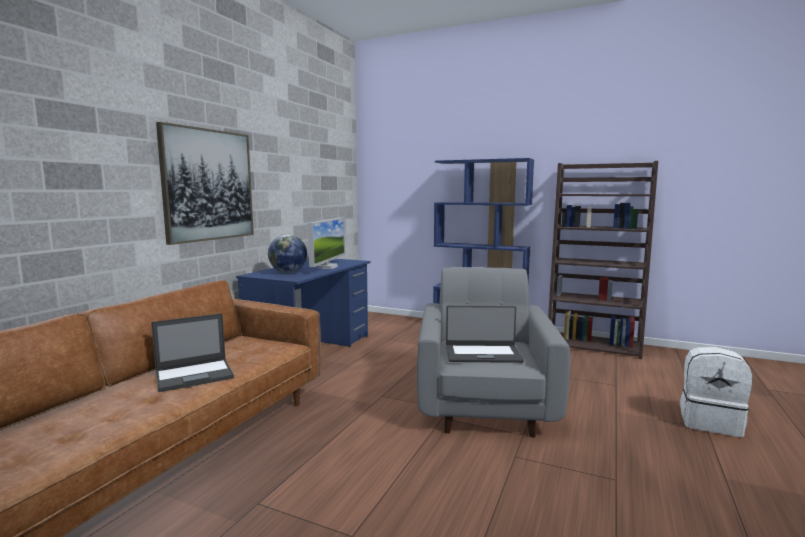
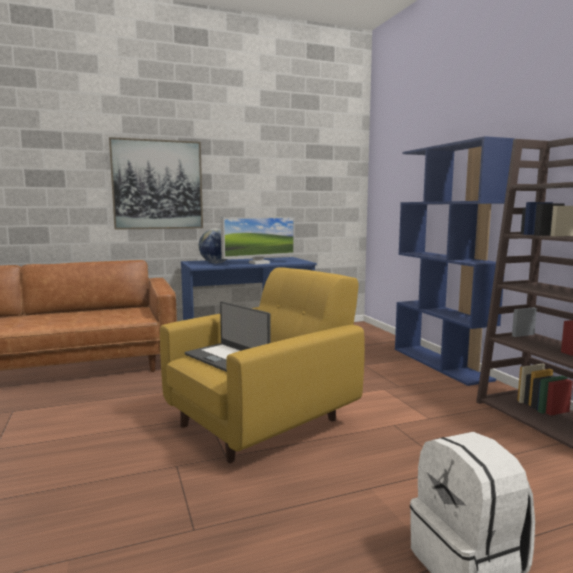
camera: 45 degrees right, 0 degrees up
laptop [151,313,234,392] -> none
grey armchair [417,267,570,438] -> yellow armchair [160,267,365,463]

